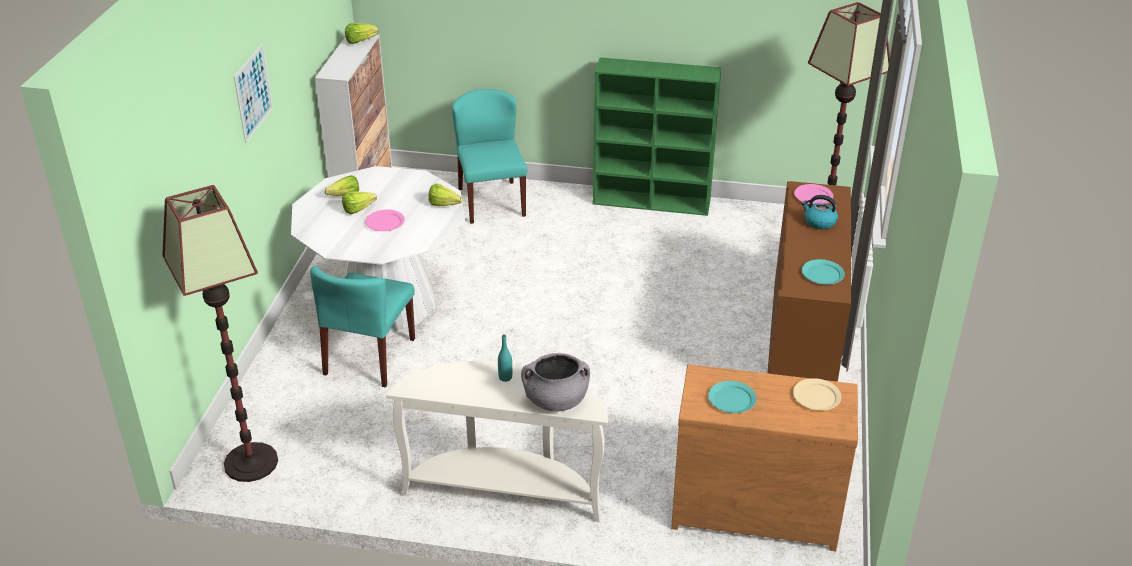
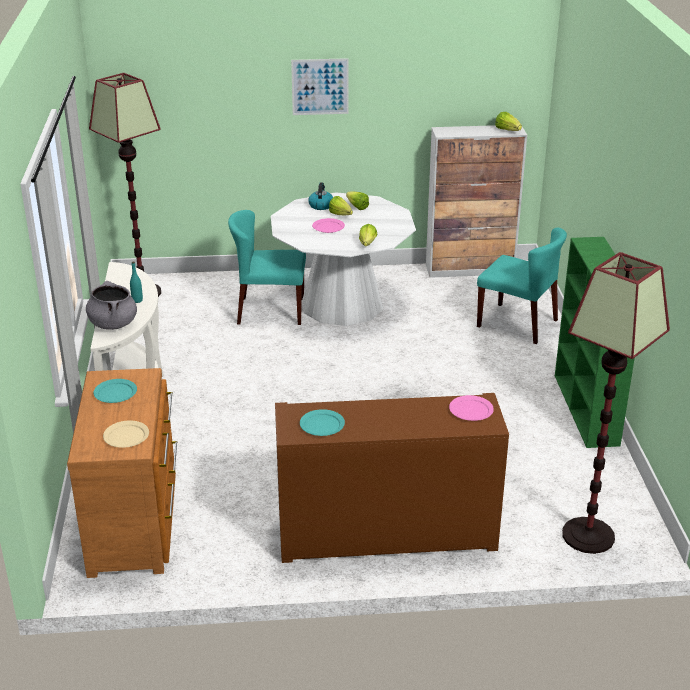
camera: 75 degrees right, 5 degrees down
turquoise chair [452,89,527,224] -> turquoise chair turned 60 degrees clockwise [477,227,567,344]
kettle [801,195,838,229] -> kettle moved to [308,182,333,210]

